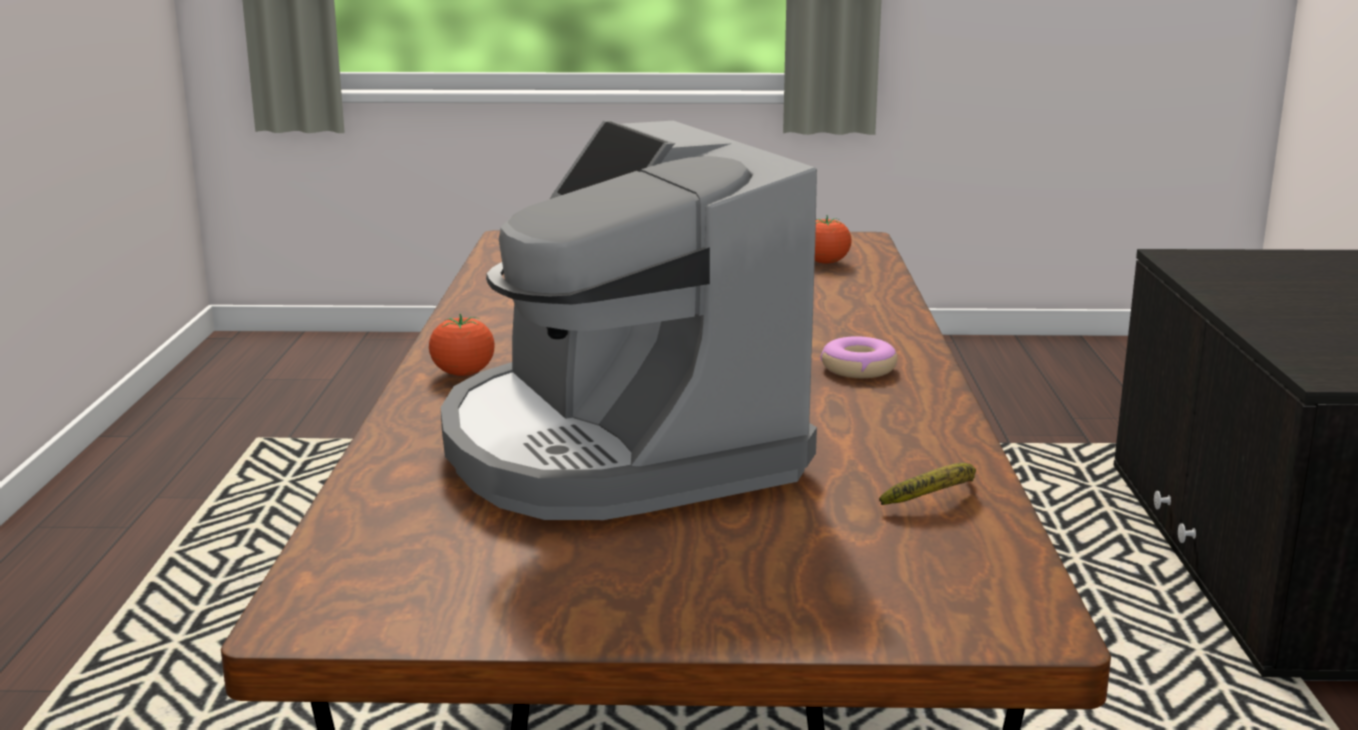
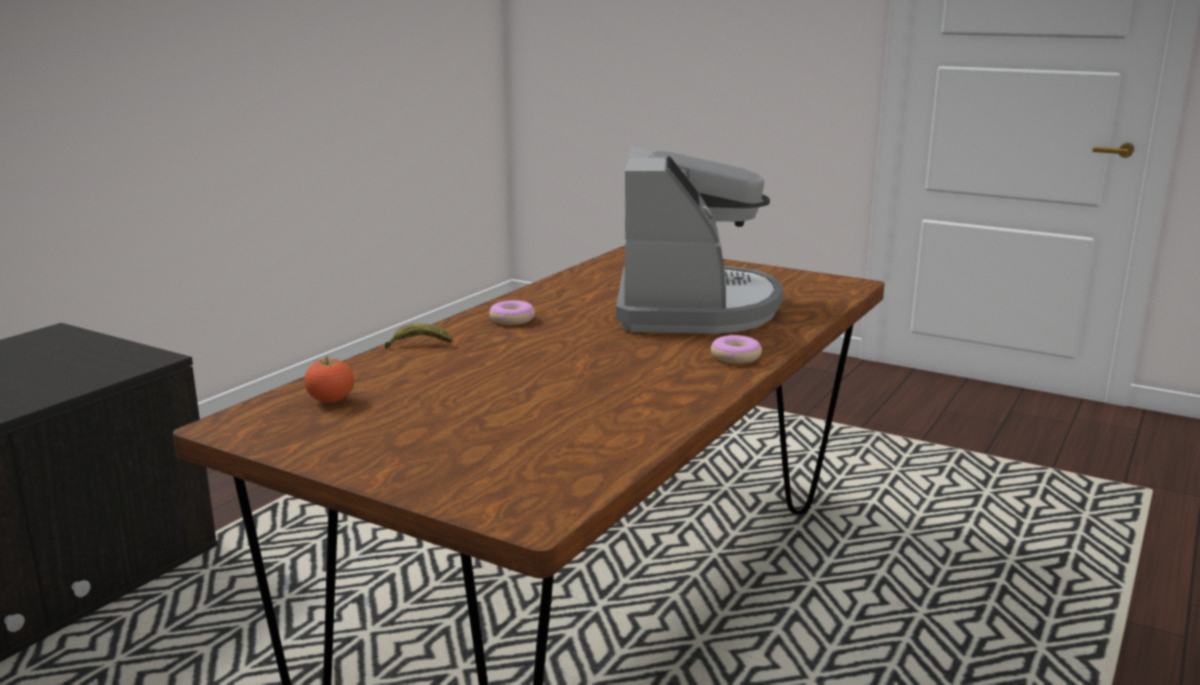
camera: 150 degrees left, 0 degrees up
tomato [429,314,495,376] -> donut [711,335,762,364]
banana [879,463,976,505] -> banana moved to [385,323,453,349]

